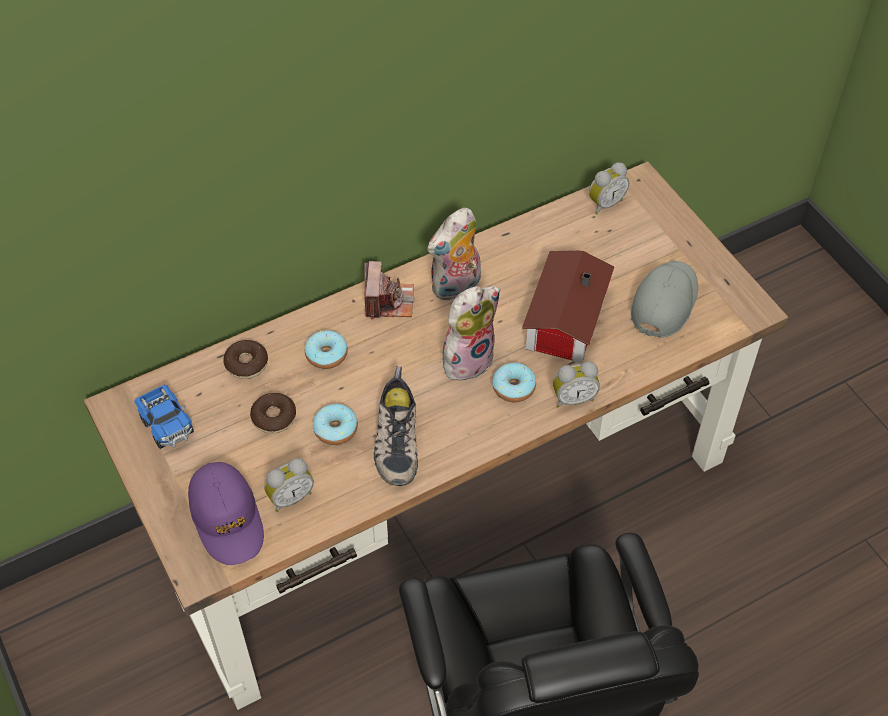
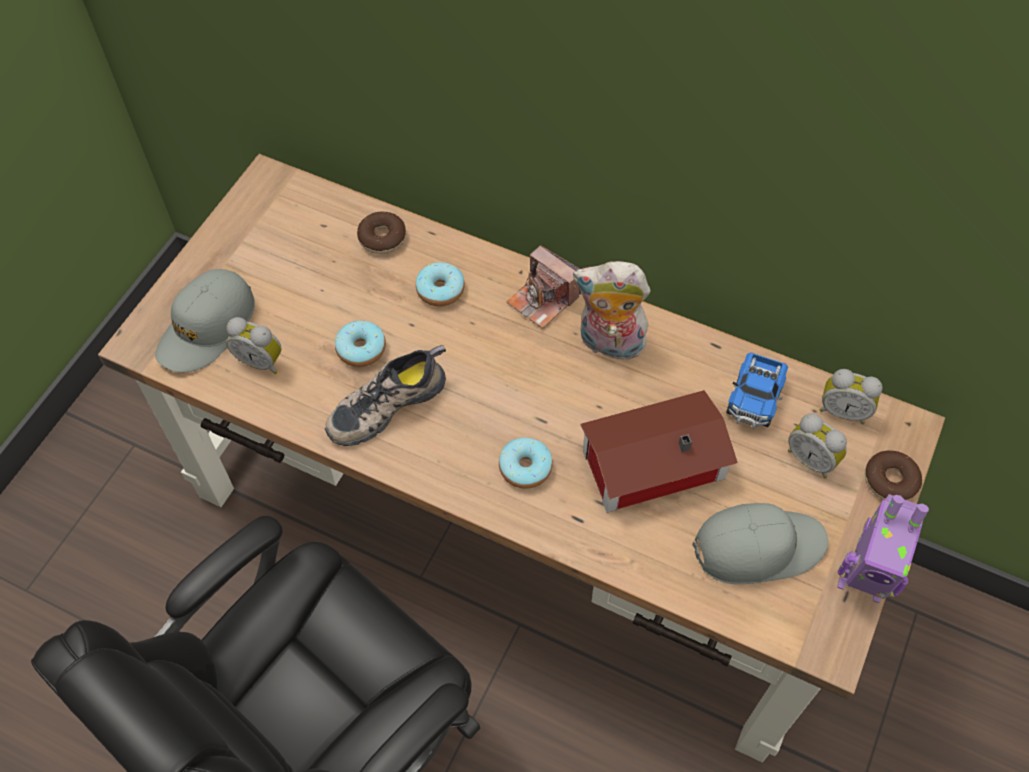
camera: 55 degrees right, 5 degrees up
toy truck [134,385,194,449] -> toy truck moved to [726,352,788,429]
purple cap [188,462,264,565] -> grey cap [155,269,255,373]
donut [250,393,296,433] -> donut moved to [865,451,922,500]
camera [364,261,414,320] -> camera turned 75 degrees clockwise [506,245,582,329]
plush toy [442,286,500,381] -> none
alarm clock [553,361,600,407] -> alarm clock moved to [788,413,847,479]
none -> toy robot [837,494,929,603]

